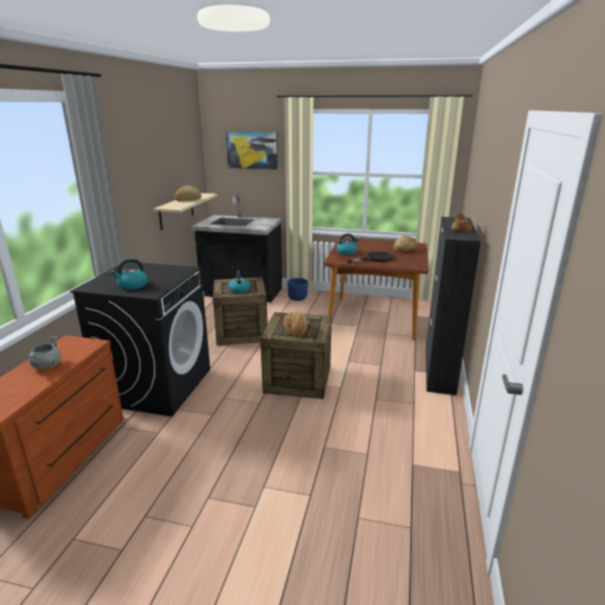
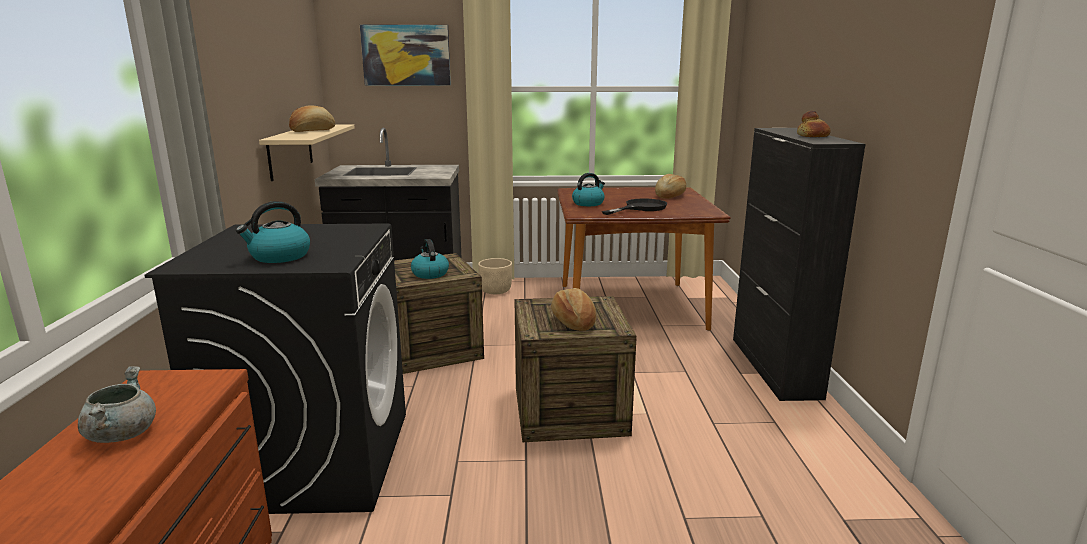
camera: 15 degrees left, 5 degrees down
blue planter [287,278,308,301] -> beige planter [478,258,512,294]

